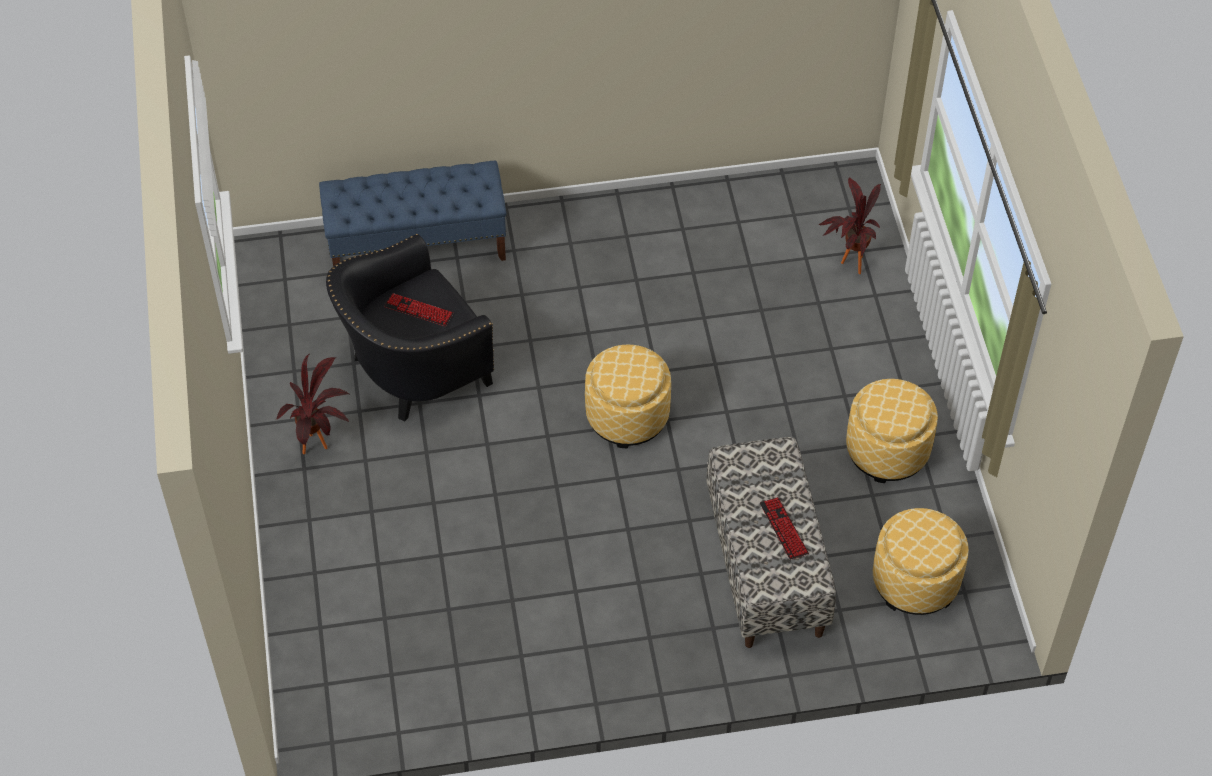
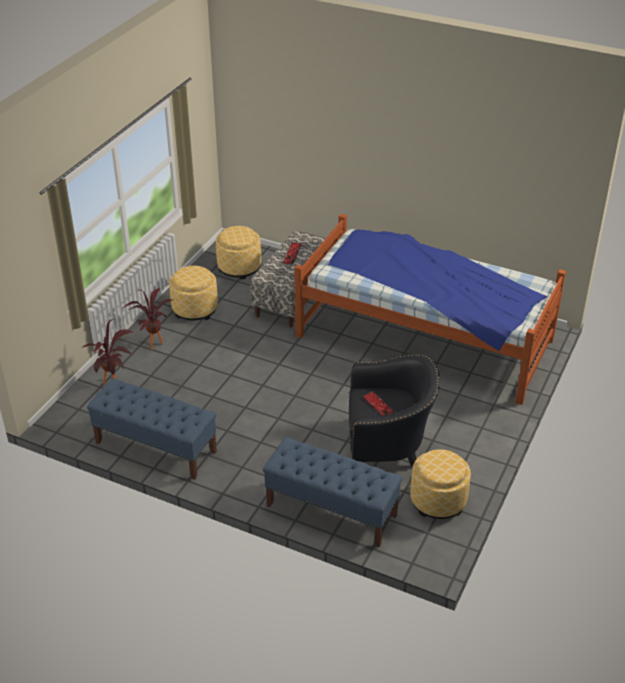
camera: 145 degrees left, 15 degrees down
potted plant [275,354,349,454] -> potted plant moved to [123,288,173,350]
ottoman [585,345,671,448] -> ottoman moved to [410,449,471,519]
none -> blue bench [87,379,217,480]
none -> bed [295,214,566,405]

